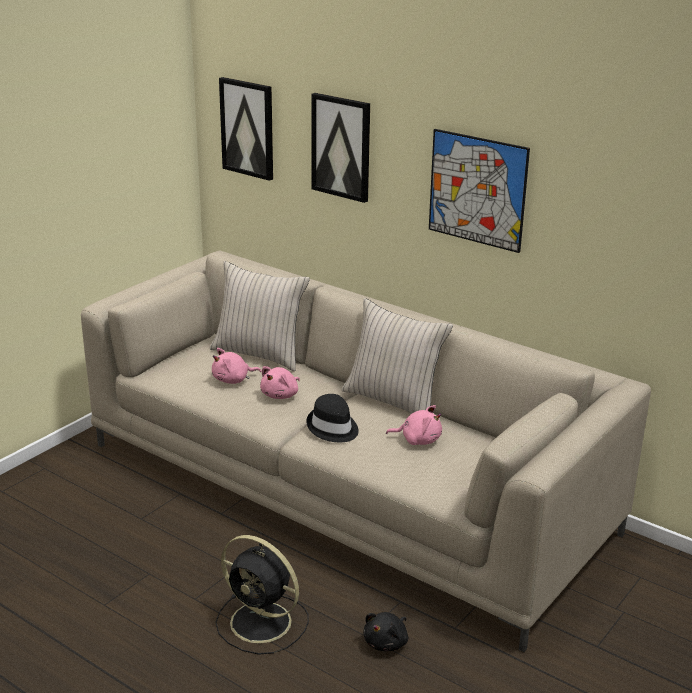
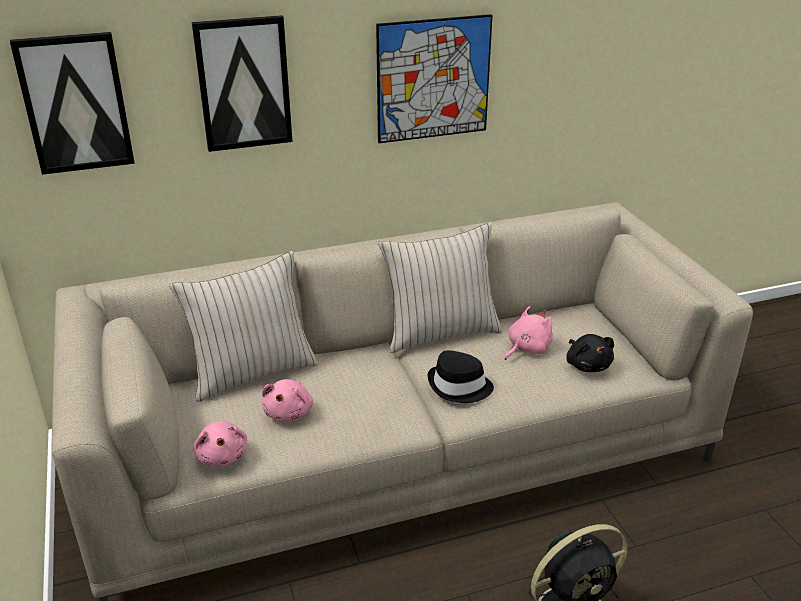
camera: 55 degrees left, 5 degrees up
pink plush toy [260,366,300,399] -> pink plush toy moved to [193,421,247,466]
black plush toy [363,612,408,651] -> black plush toy moved to [566,334,614,372]

